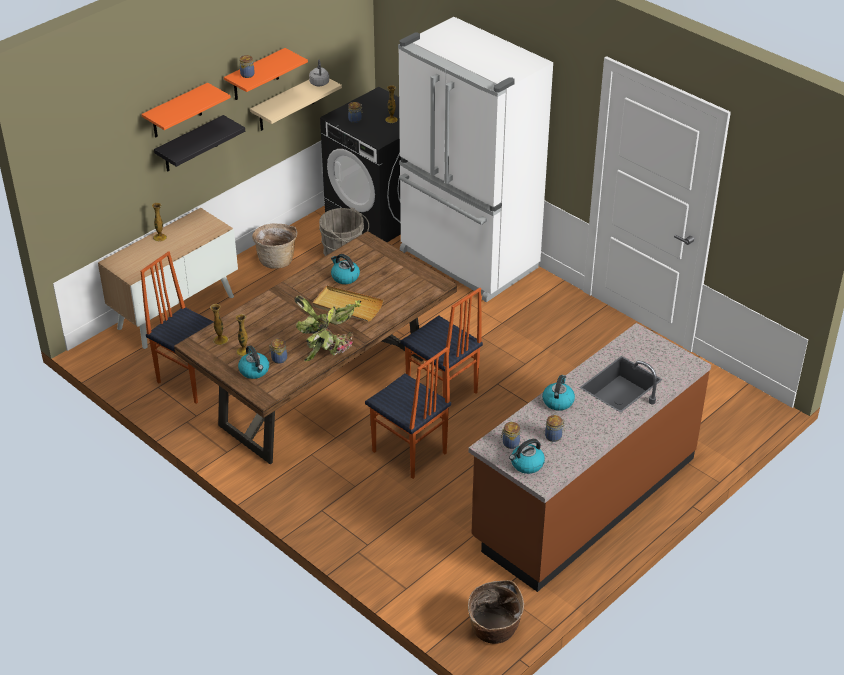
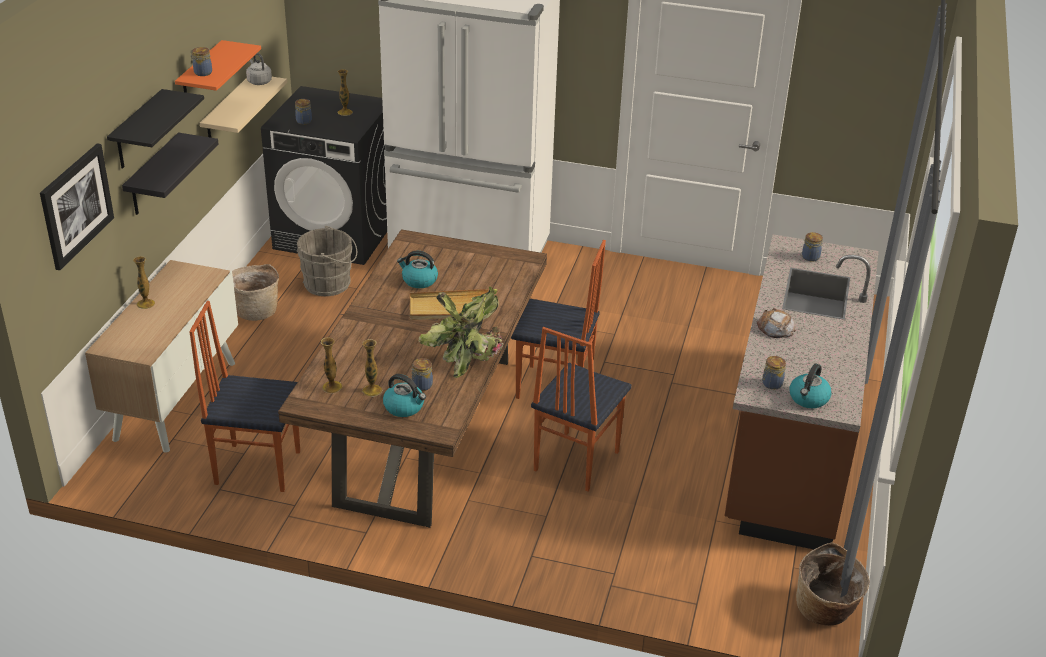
camera: 30 degrees left, 5 degrees down
orange shelf [141,83,231,138] -> black shelf [107,89,204,168]
chair [365,347,451,479] -> chair turned 105 degrees clockwise [531,327,632,492]
kettle [542,375,575,411] -> bread [757,308,796,338]
jar [545,415,565,442] -> jar moved to [802,232,823,262]
none -> picture [40,143,114,270]

